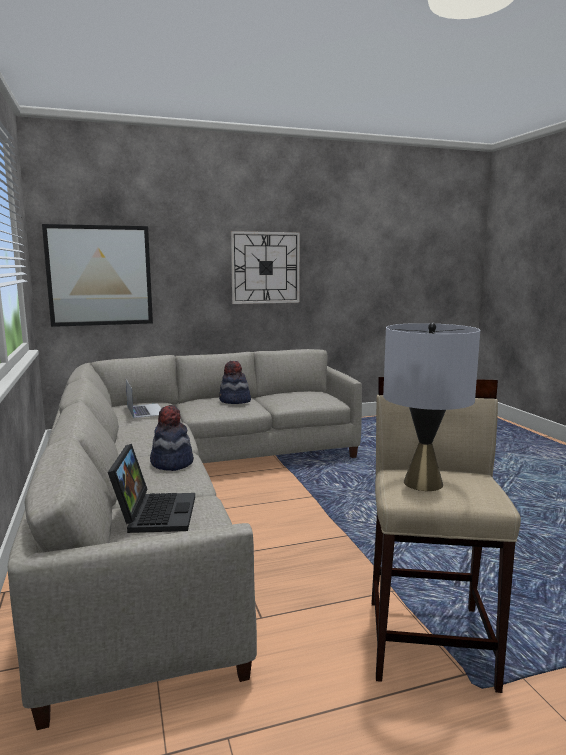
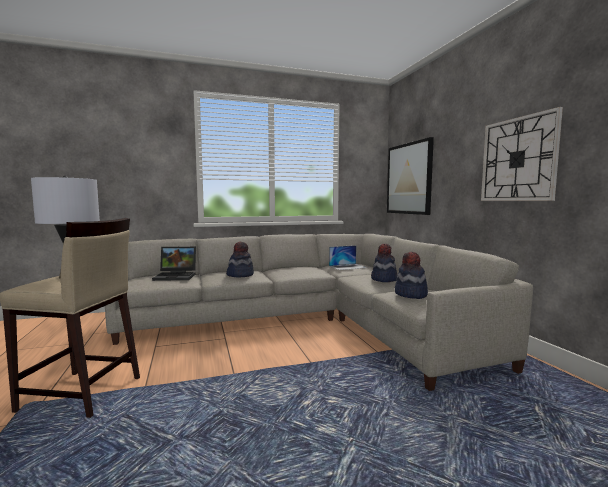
camera: 90 degrees right, 5 degrees down
none -> hat [395,251,428,299]

